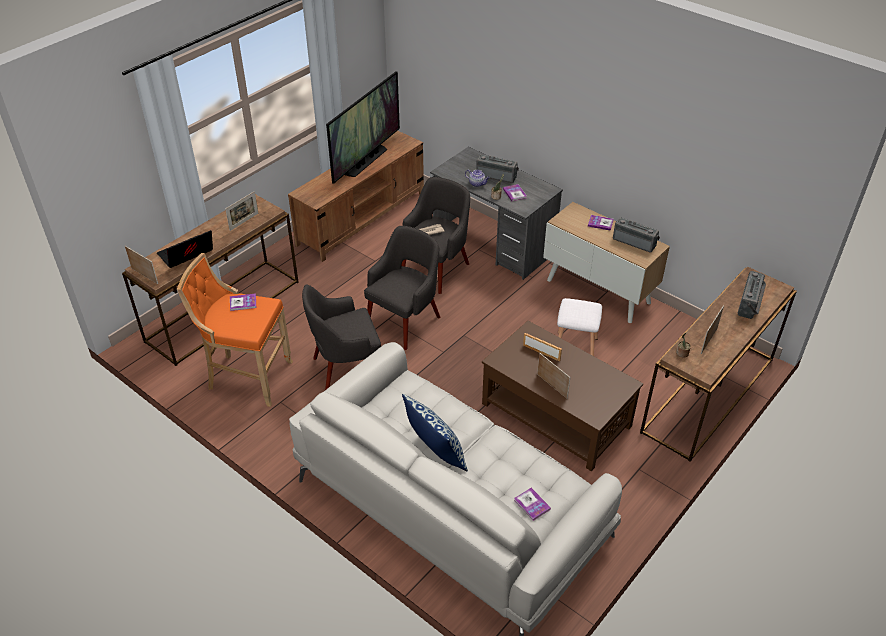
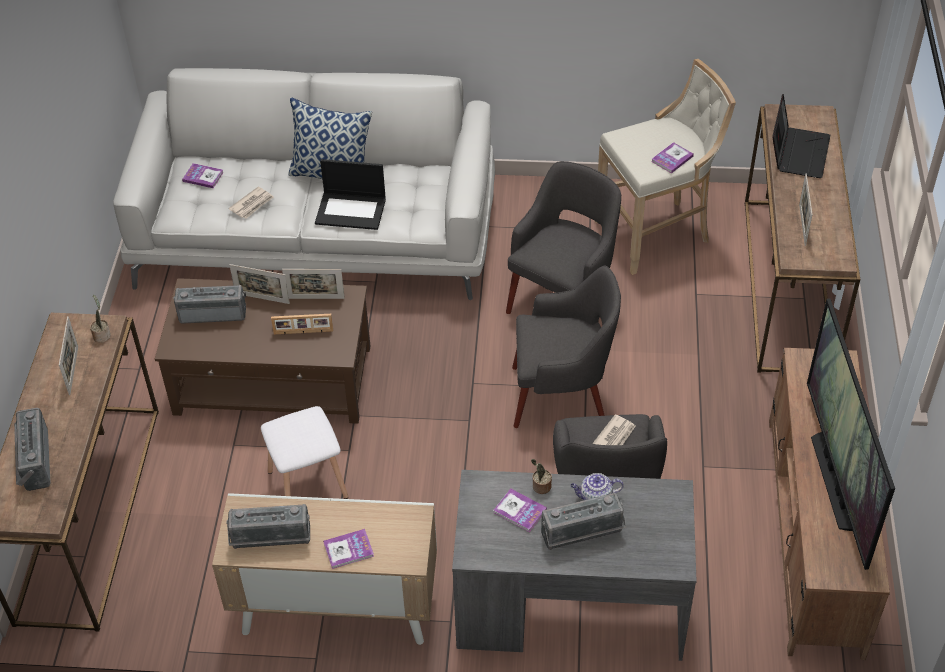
camera: 145 degrees right, 5 degrees up
picture frame [125,246,158,284] -> picture frame moved to [282,269,345,299]
orange stool [177,253,293,407] -> beige stool [595,59,736,275]
grey armchair [364,226,440,350] -> grey armchair turned 90 degrees counterclockwise [512,266,621,428]
none -> radio [173,285,246,324]
none -> newspaper [229,187,274,219]
none -> laptop [315,159,386,230]

